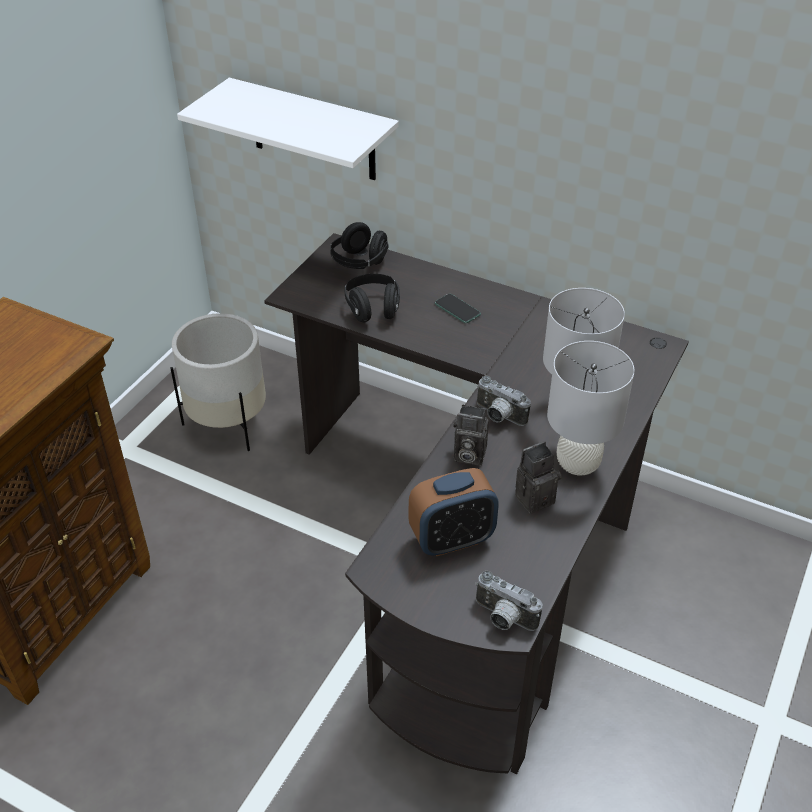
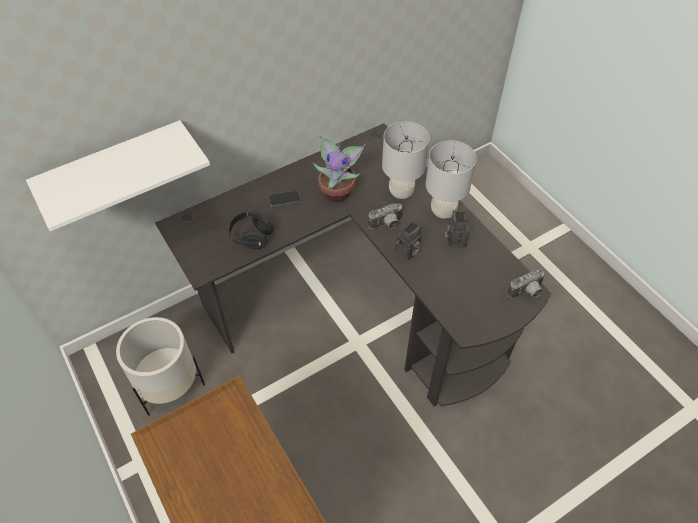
camera: 60 degrees left, 10 degrees up
black headphones [330,222,389,269] -> none
alarm clock [409,468,499,556] -> none
none -> potted plant [313,135,366,202]

